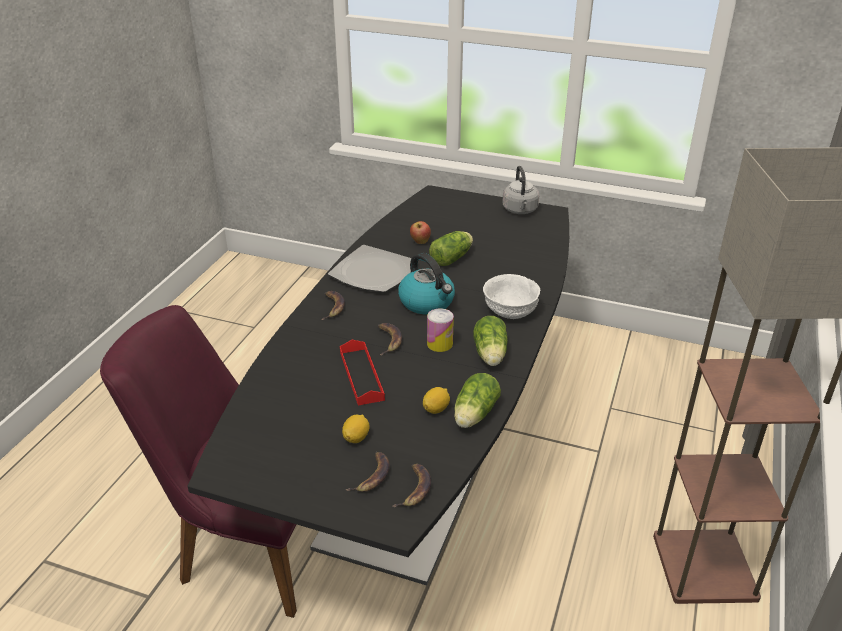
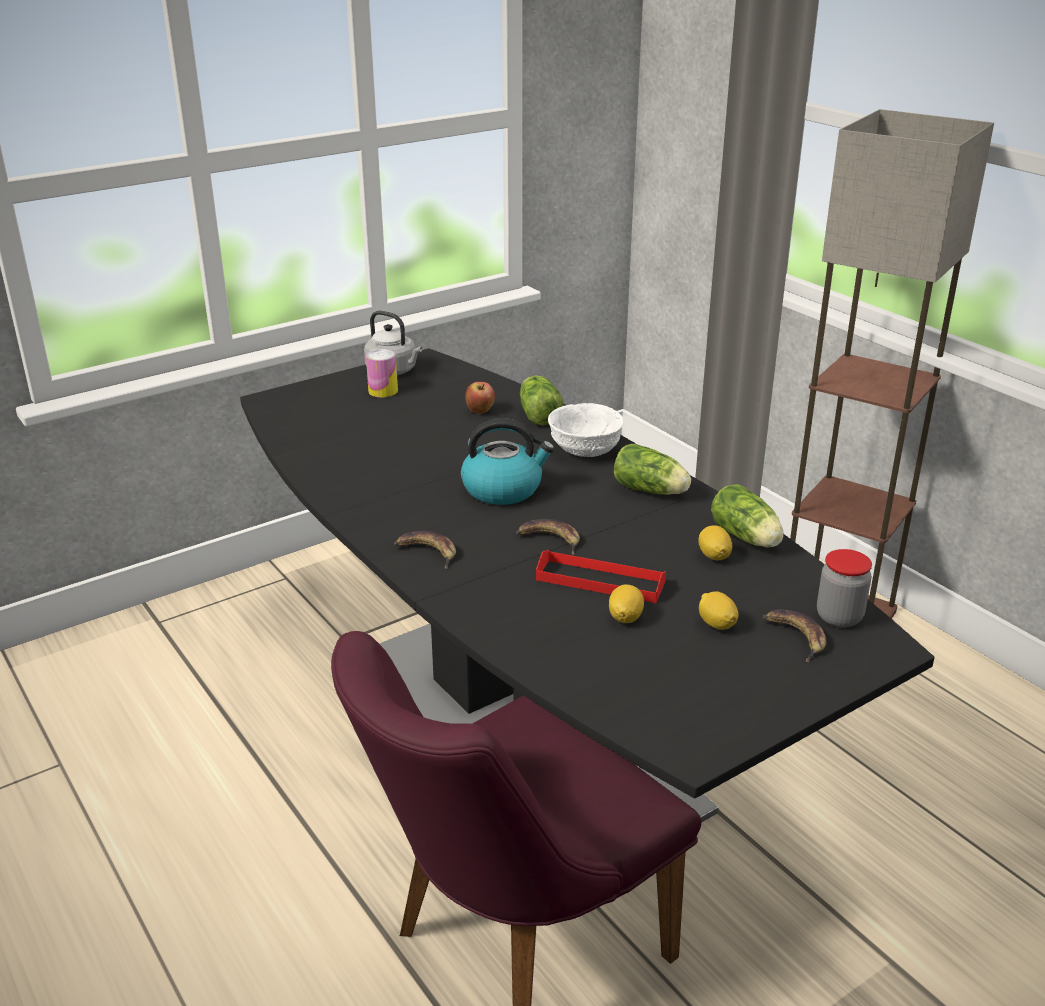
camera: 55 degrees left, 5 degrees down
plate [328,245,412,293] -> none
banana [392,464,431,507] -> jar [817,549,872,628]
apple [410,221,431,244] -> apple moved to [465,382,495,414]
can [427,309,454,352] -> can moved to [366,349,398,397]
lettuce [429,231,473,266] -> lettuce moved to [520,376,563,425]
none -> lemon [609,585,644,623]

